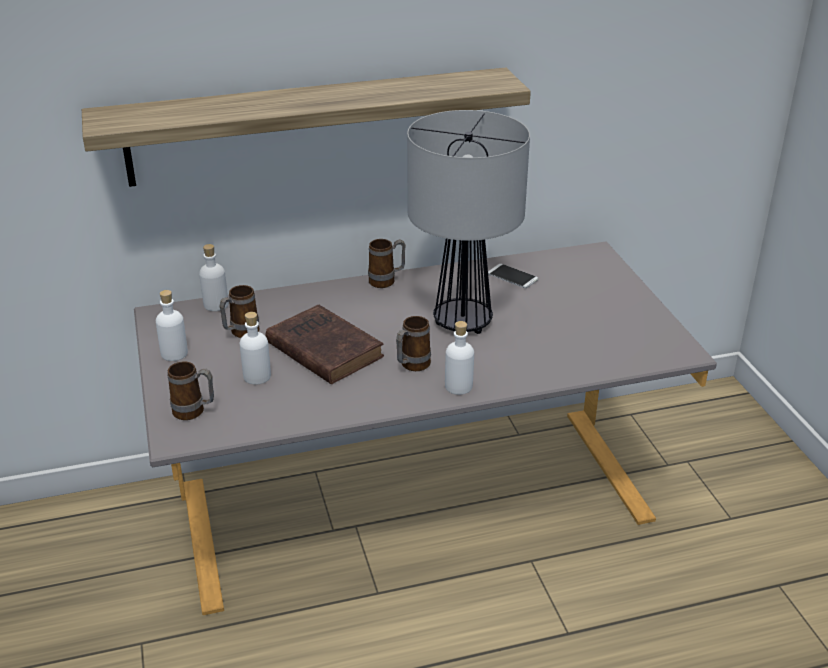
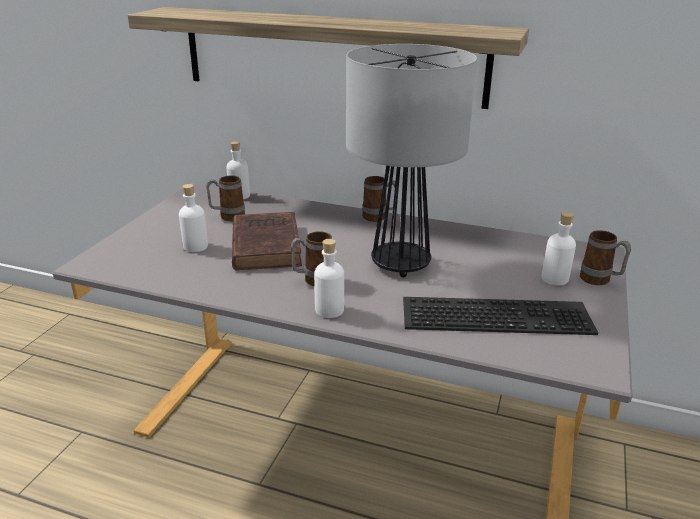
camera: 35 degrees right, 5 degrees down
white bottle [156,290,188,361] -> white bottle moved to [541,212,576,285]
mug [167,362,214,420] -> mug moved to [580,230,631,285]
phone [488,264,538,288] -> none
none -> keyboard [403,297,598,335]

